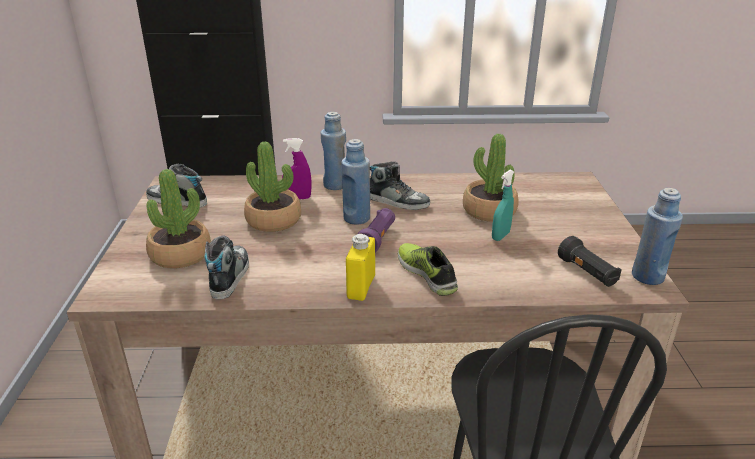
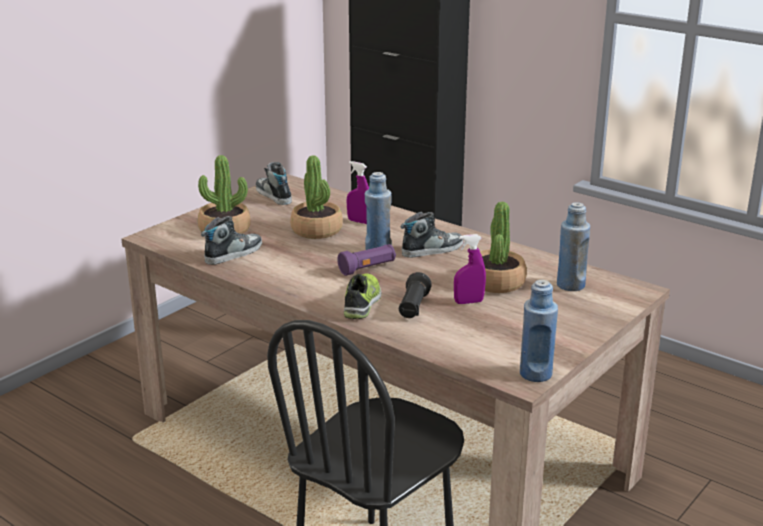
camera: 40 degrees right, 5 degrees down
blue bottle [321,112,346,190] -> blue bottle moved to [557,202,590,291]
yellow bottle [346,234,375,301] -> none
shoe [370,162,430,210] -> shoe turned 90 degrees counterclockwise [400,212,463,258]
turquoise spray bottle [492,170,514,241] -> purple spray bottle [454,234,486,304]
black flashlight [558,236,622,287] -> black flashlight moved to [399,272,432,318]

